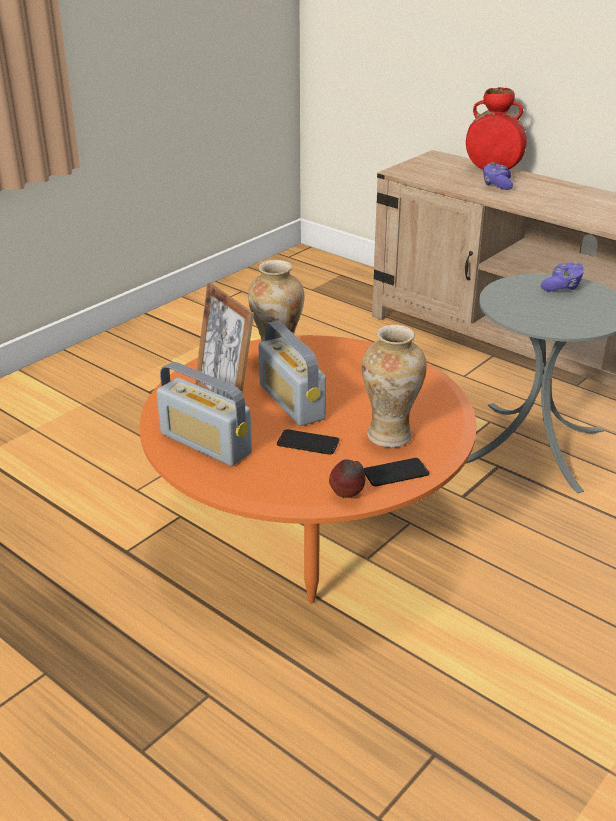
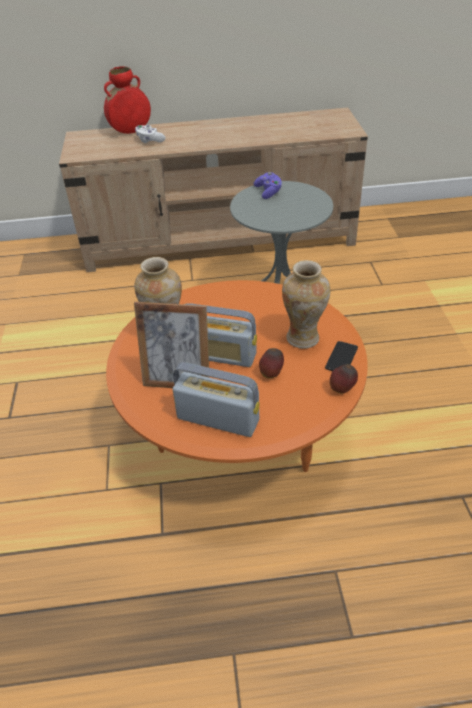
camera: 45 degrees left, 10 degrees up
radio [157,362,252,466] -> radio turned 150 degrees counterclockwise [173,362,260,437]
phone [277,429,340,455] -> apple [259,348,284,378]
purple game controller [483,162,513,190] -> white game controller [135,125,166,143]

